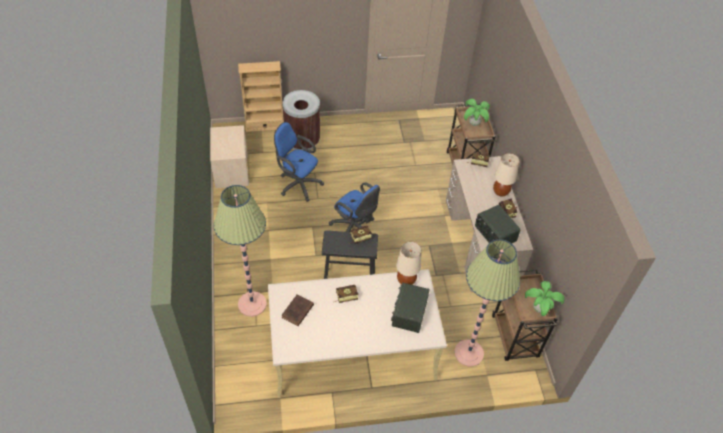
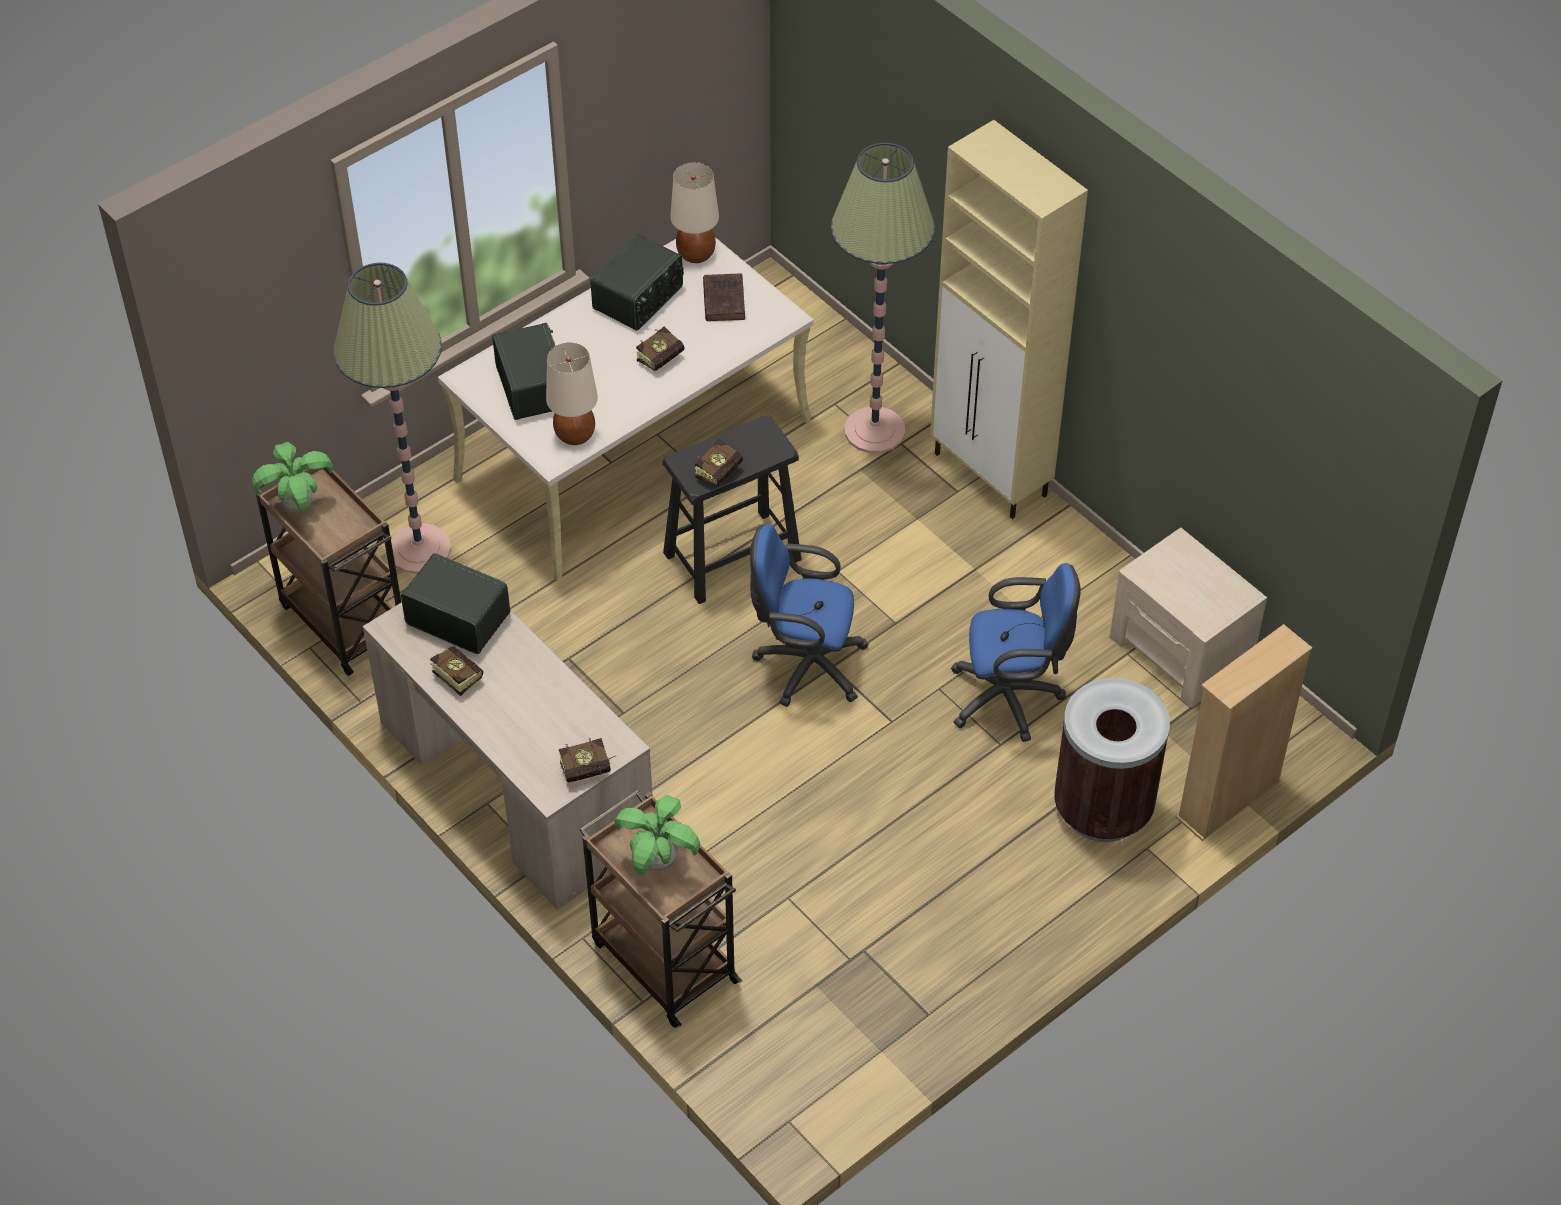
camera: 150 degrees right, 0 degrees up
beige table lamp [493,153,520,196] -> beige table lamp moved to [670,162,719,263]
none -> radio [590,234,684,331]
none -> beige cabinet [930,120,1088,519]

